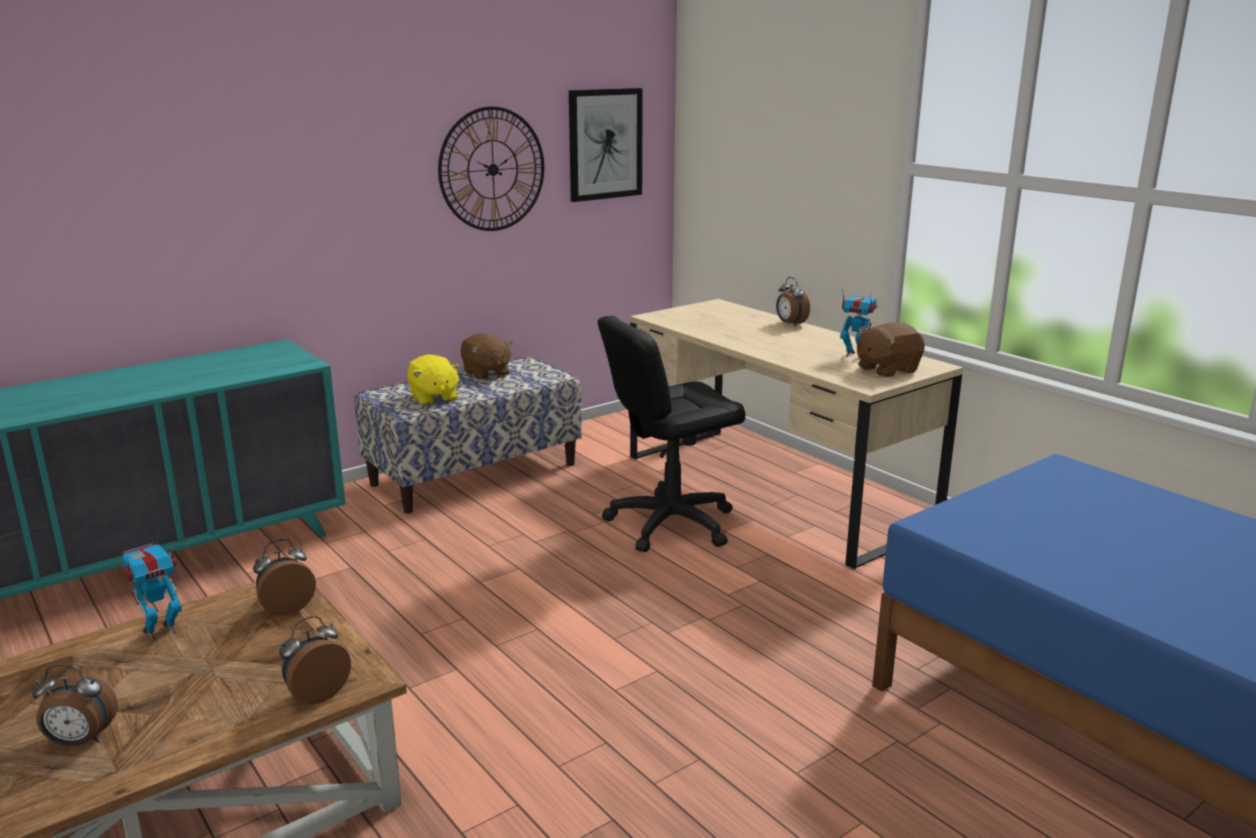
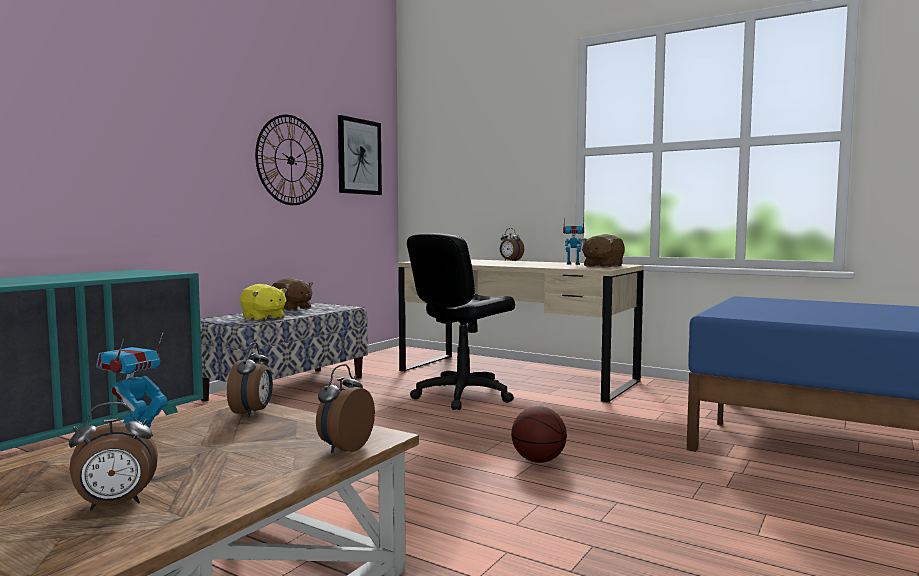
camera: 20 degrees left, 15 degrees down
alarm clock [253,539,316,616] -> alarm clock turned 150 degrees clockwise [227,342,273,417]
none -> basketball [511,406,567,463]

